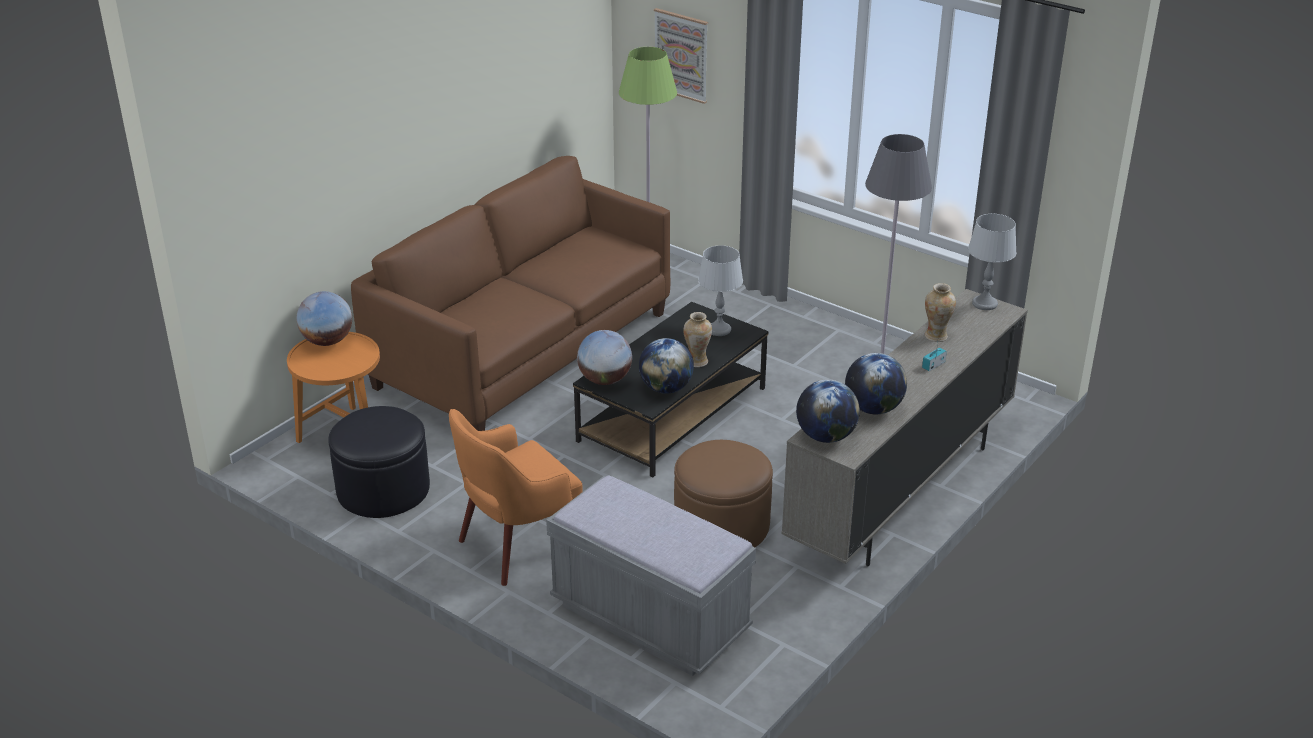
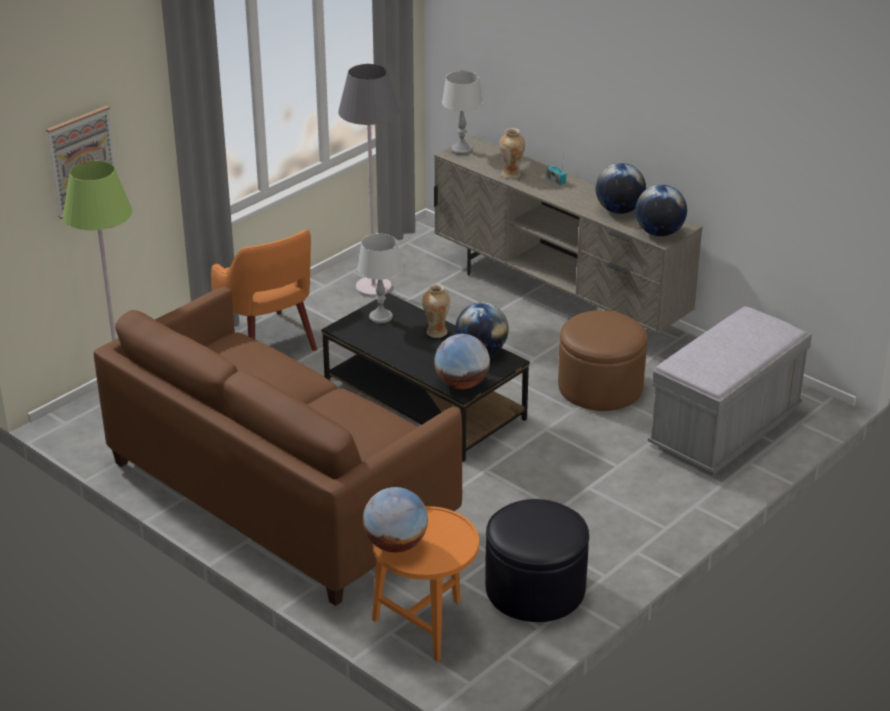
camera: 85 degrees left, 0 degrees up
orange armchair [449,409,583,586] -> orange armchair moved to [211,230,317,351]

